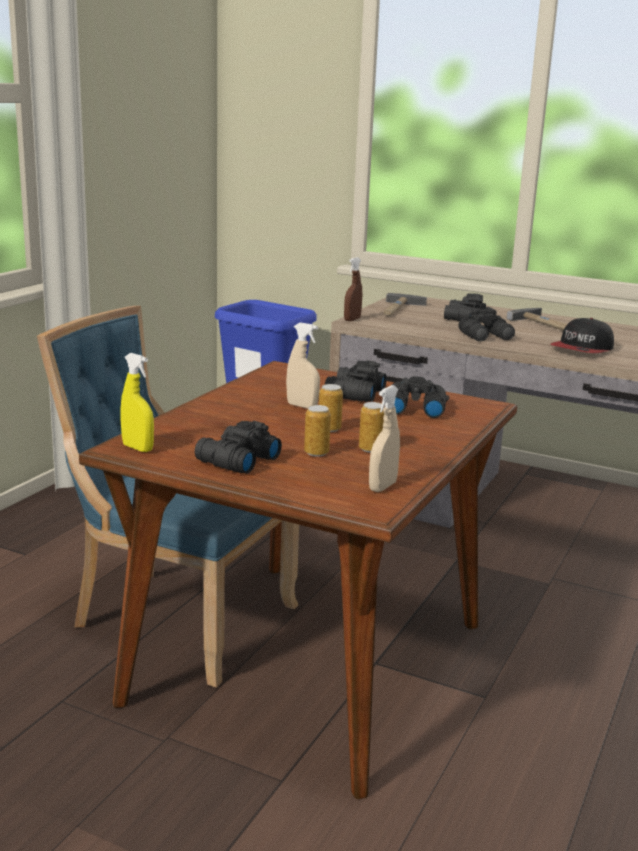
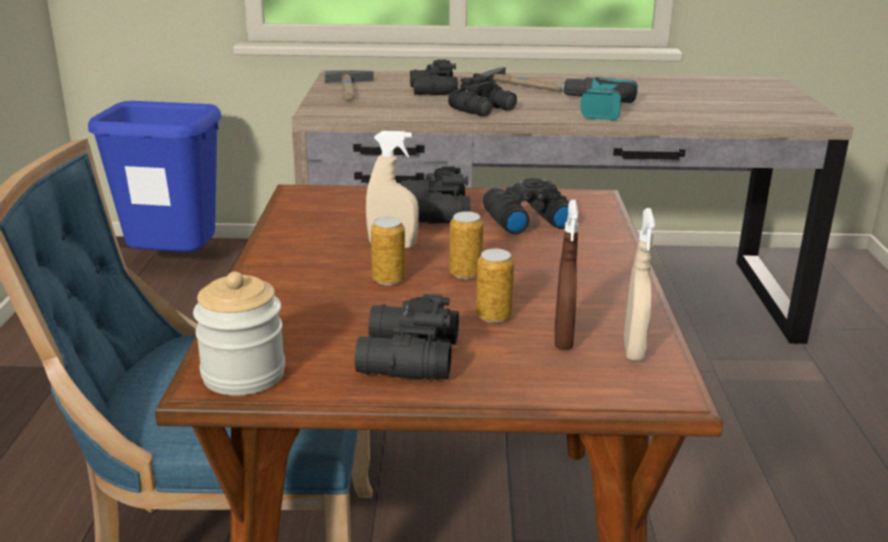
camera: 25 degrees left, 5 degrees up
yellow spray bottle [121,353,154,452] -> jar [193,272,285,396]
brown spray bottle [344,257,362,321] -> brown spray bottle moved to [555,200,578,350]
can [359,402,384,453] -> can moved to [371,217,405,285]
cap [550,318,614,353] -> power drill [556,77,638,121]

